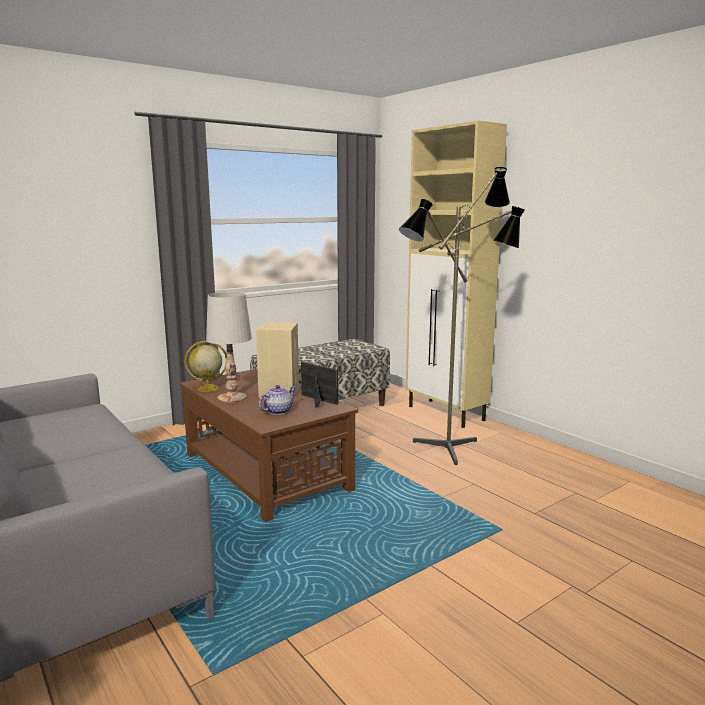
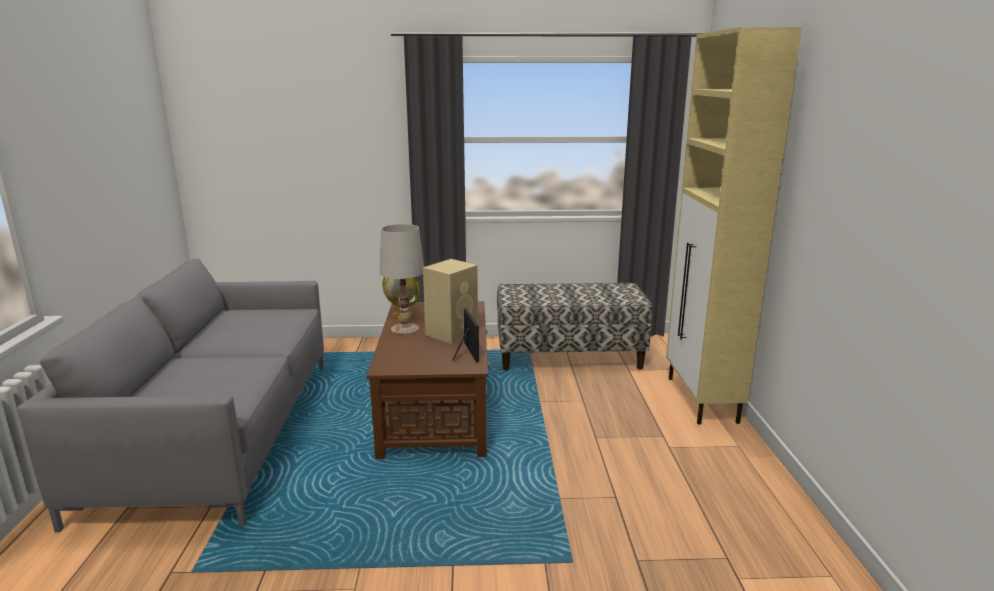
camera: 35 degrees right, 5 degrees up
teapot [259,385,296,415] -> none
floor lamp [399,167,525,465] -> none

